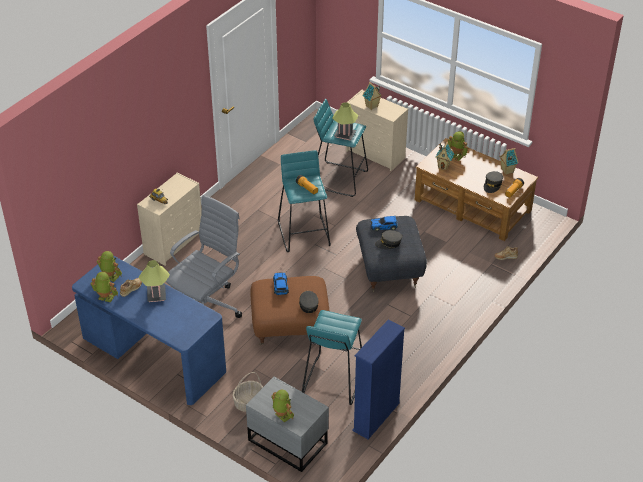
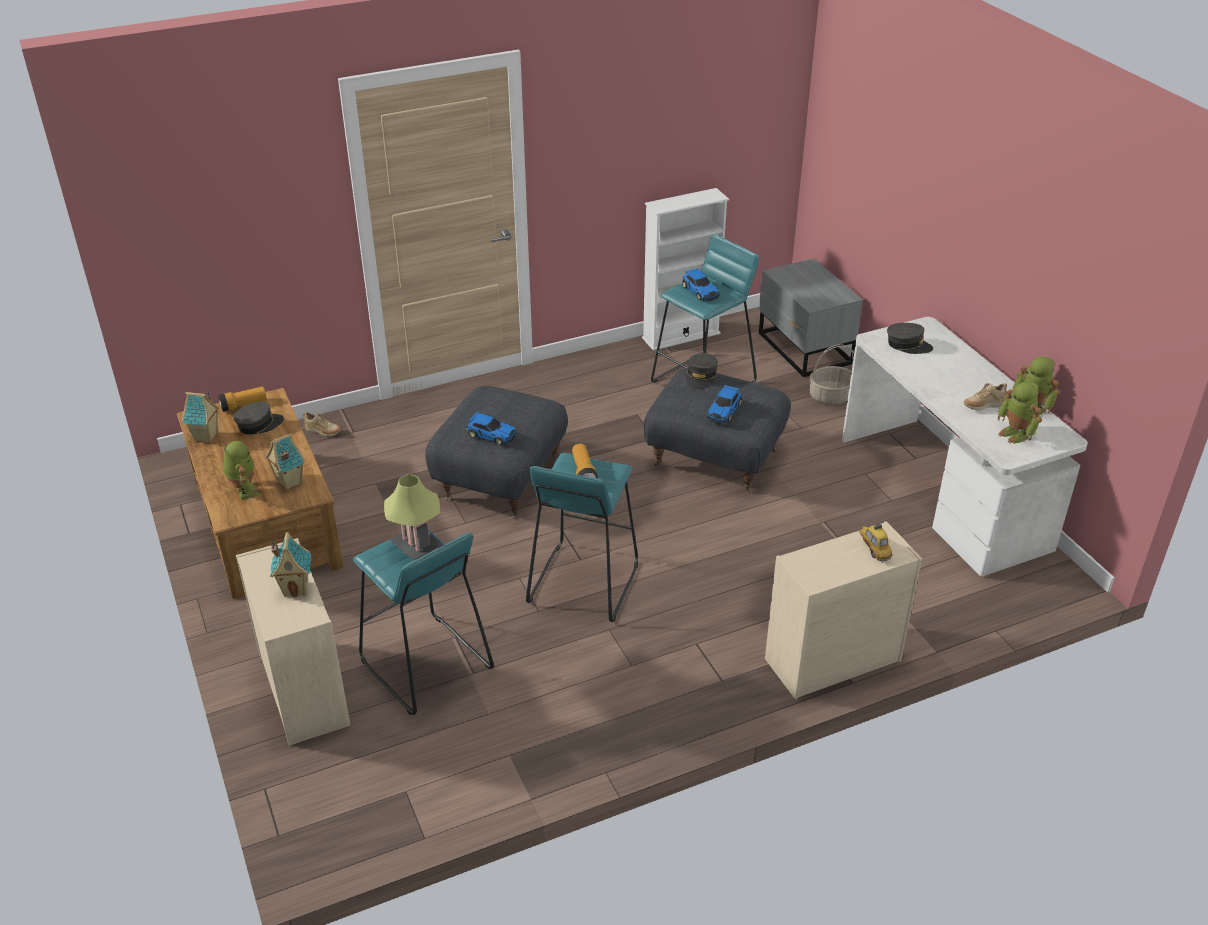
camera: 150 degrees left, 5 degrees down
blue desk [72,256,226,405] -> white desk [842,317,1088,576]
table lamp [139,260,170,302] -> none
grey office chair [165,195,242,318] -> none
brown ottoman [250,276,329,345] -> grey ottoman [644,368,791,493]
toy robot [271,390,294,422] -> none
blue bookcase [352,319,405,439] -> white bookcase [642,188,729,351]
grey cap [375,230,402,249] -> grey cap moved to [887,323,933,354]
none -> toy car [682,268,720,302]

